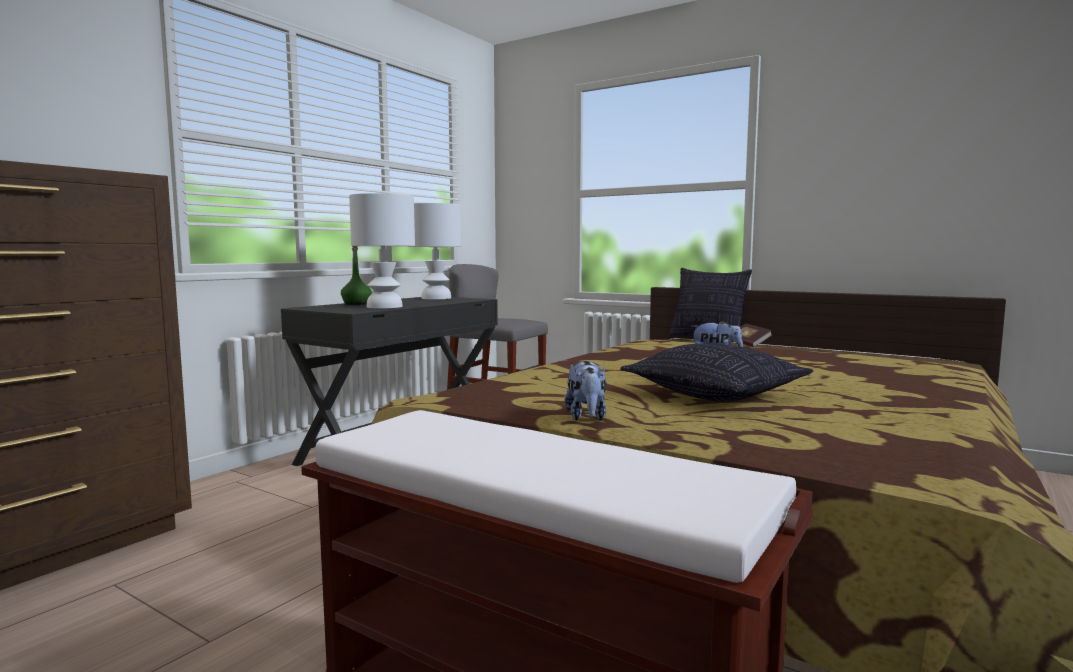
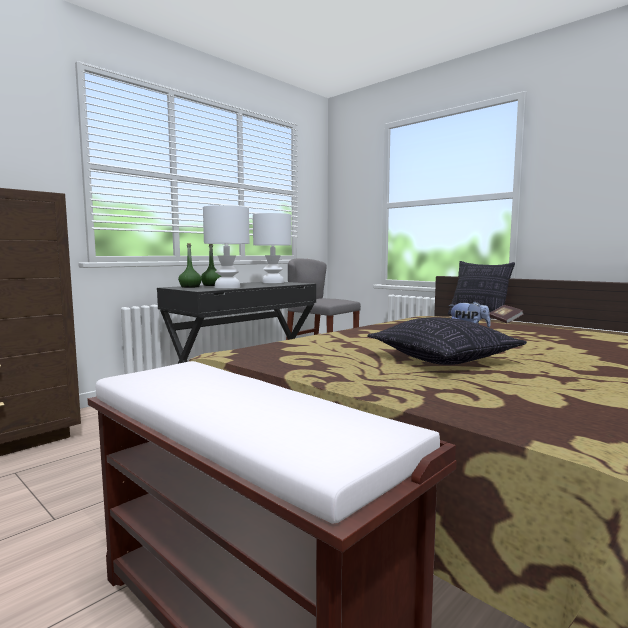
camera: 10 degrees right, 0 degrees up
plush toy [565,361,606,421] -> none
none -> green bottle [178,243,202,288]

